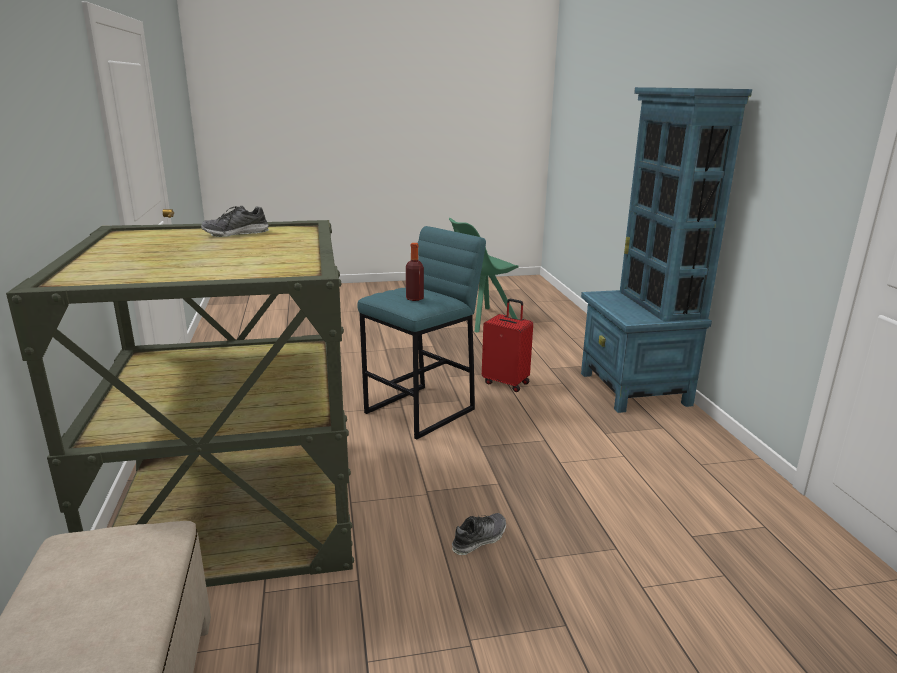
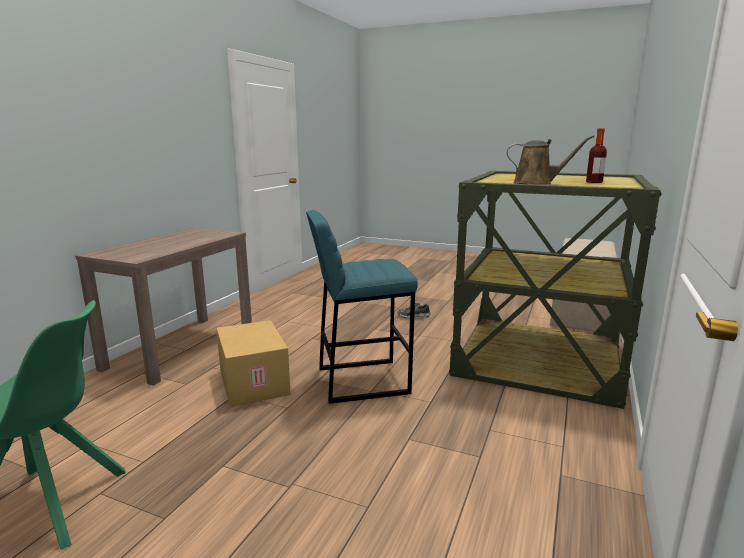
camera: 145 degrees left, 5 degrees down
shoe [201,206,269,237] -> brown watering can [507,135,594,185]
bottle [406,243,424,301] -> bottle moved to [586,128,607,183]
red suitcase [482,299,533,392] -> cardboard box [216,320,290,407]
blue cabinet [581,87,752,413] -> brown console table [75,228,252,386]

